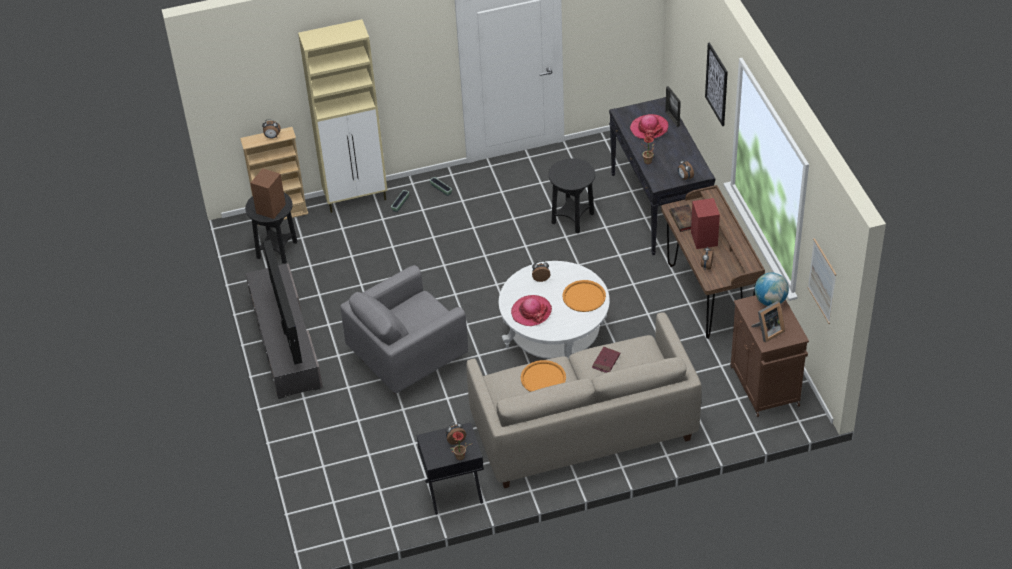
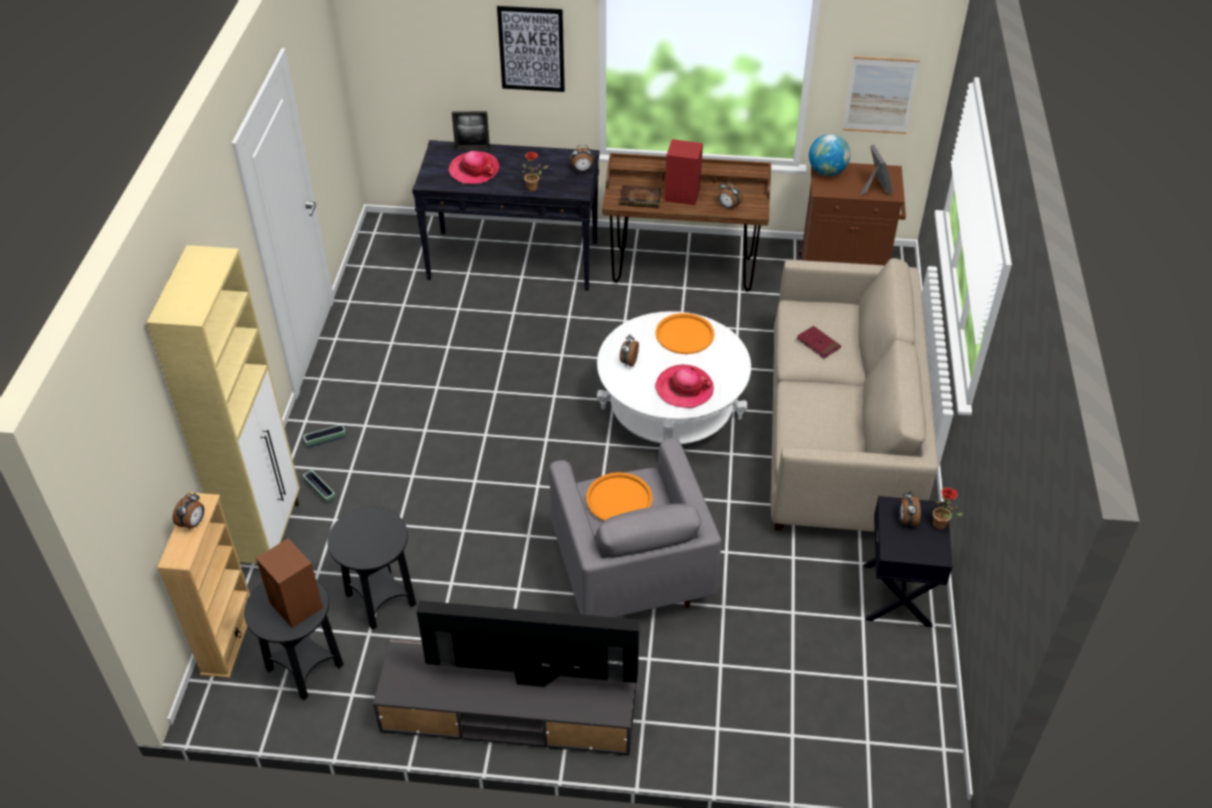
camera: 70 degrees left, 0 degrees up
orange tray [521,360,566,392] -> orange tray moved to [586,472,653,521]
black side table [549,158,595,233] -> black side table moved to [327,507,416,630]

